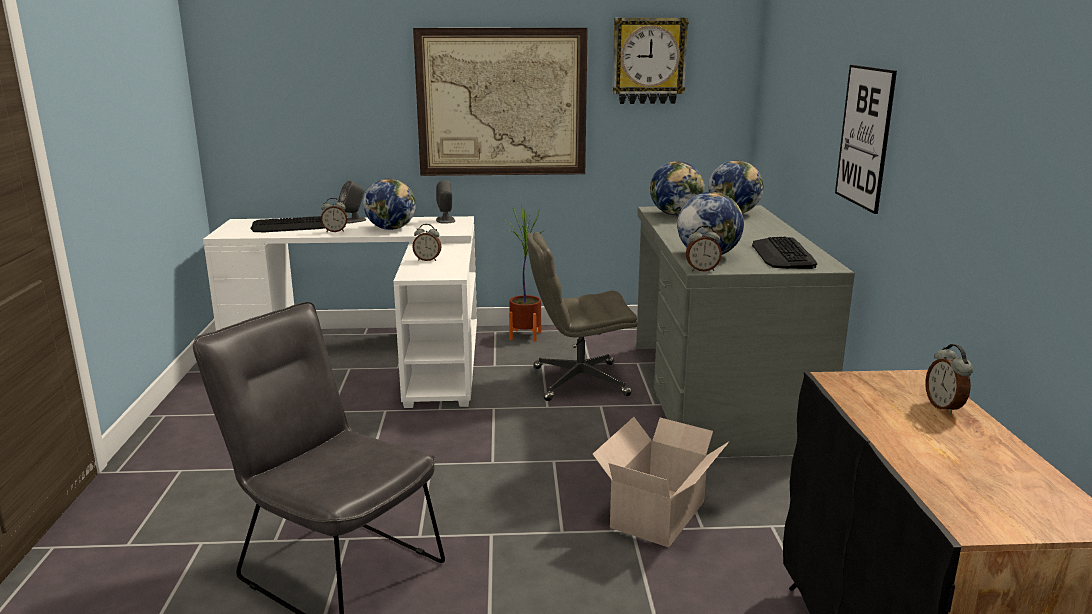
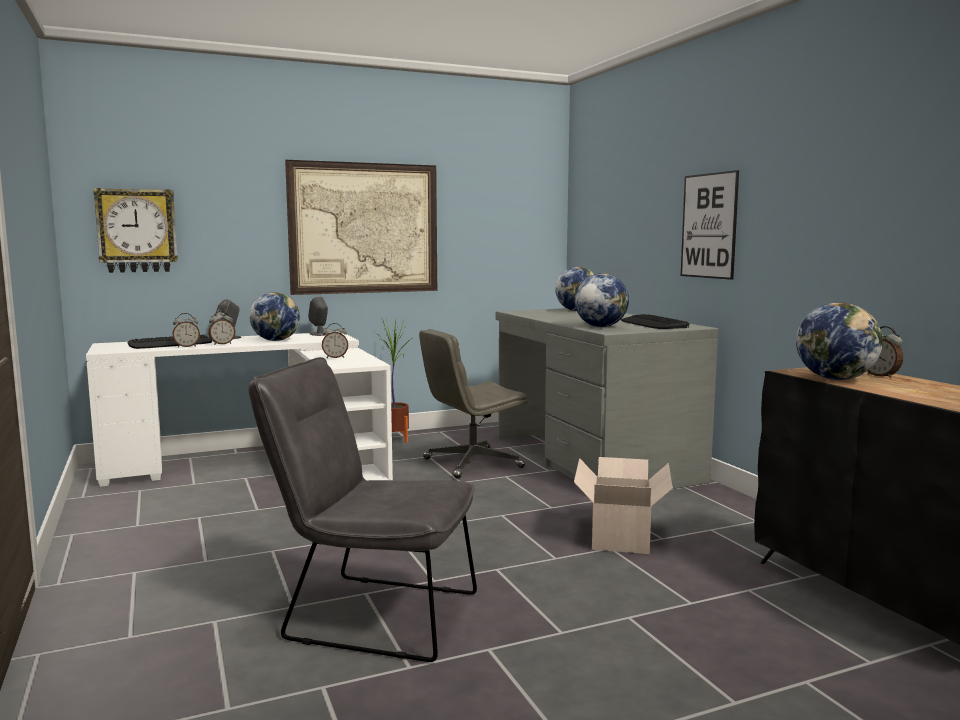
camera: 20 degrees left, 10 degrees down
wall clock [612,18,689,104] -> wall clock moved to [93,188,178,273]
globe [650,161,705,215] -> globe moved to [796,302,883,380]
alarm clock [686,225,722,271] -> alarm clock moved to [172,313,200,348]

